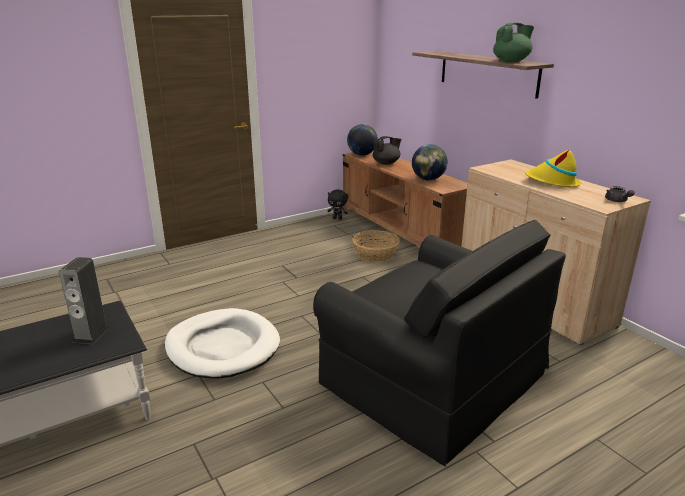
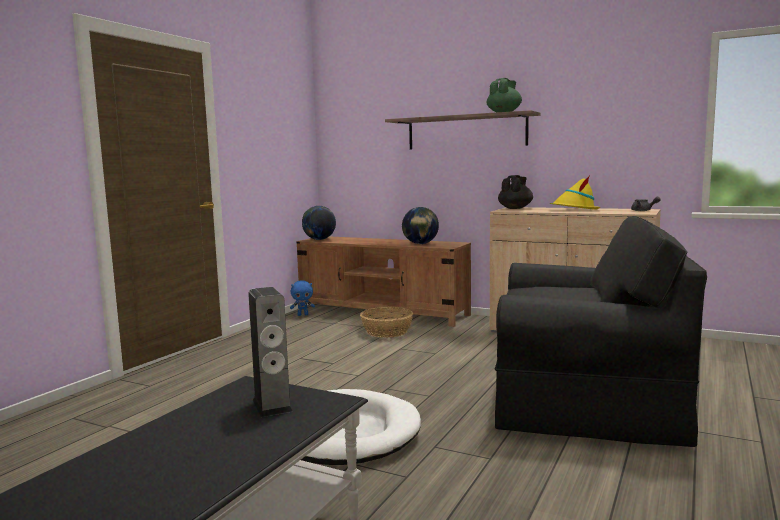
camera: 30 degrees left, 15 degrees down
black plush toy [327,189,348,220] -> blue plush toy [290,280,315,316]
black teapot [373,136,401,165] -> black teapot moved to [498,175,533,209]

